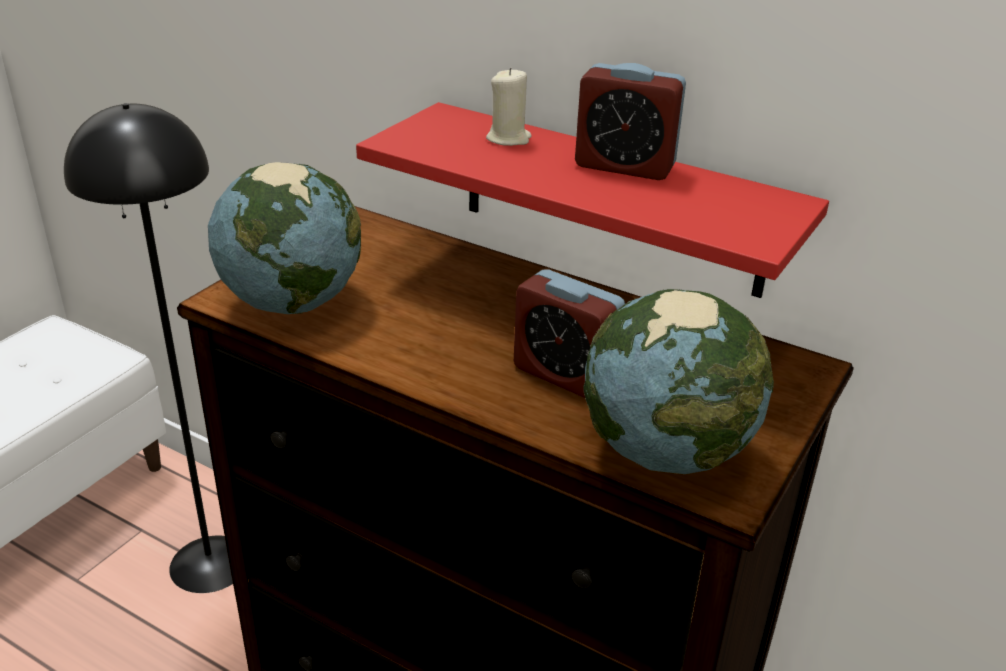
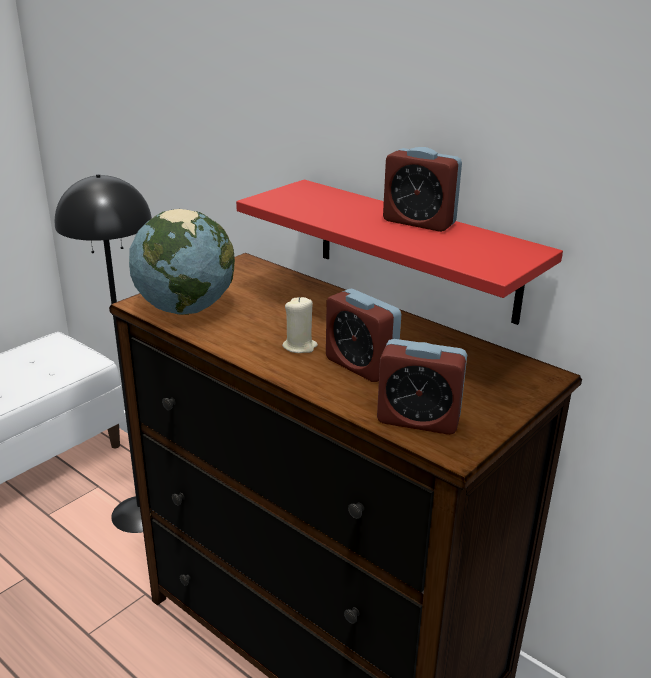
camera: 10 degrees right, 5 degrees down
beige candle [486,68,532,146] -> beige candle moved to [282,297,318,353]
globe [583,289,774,474] -> alarm clock [377,339,467,435]

